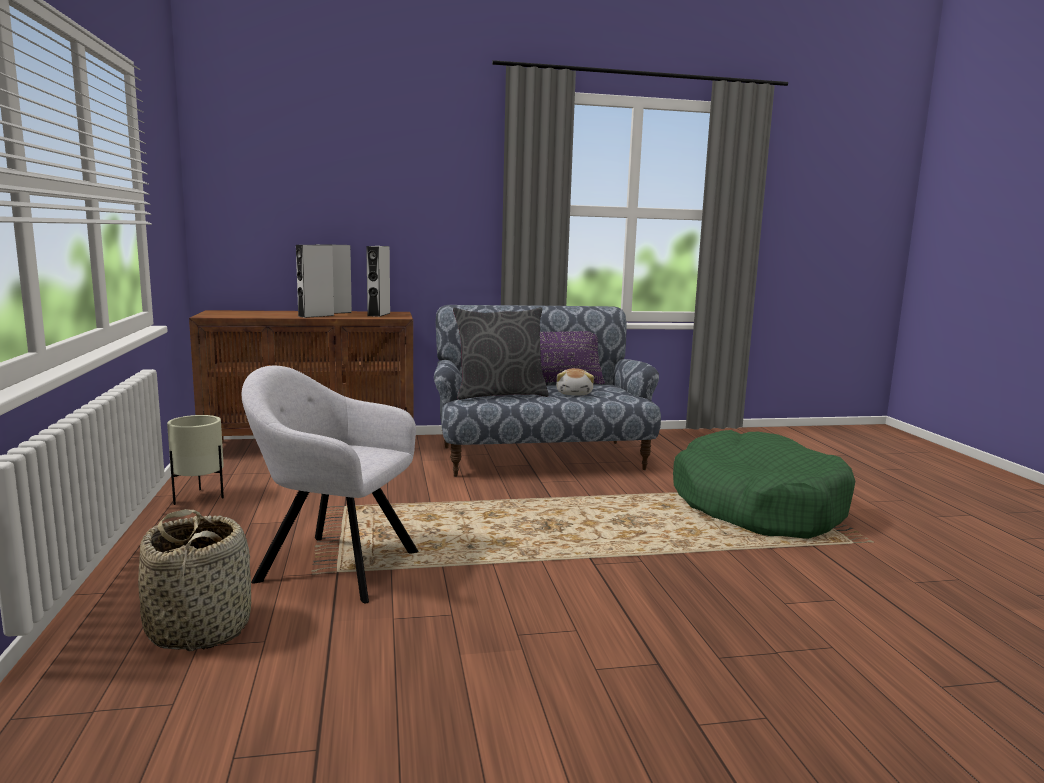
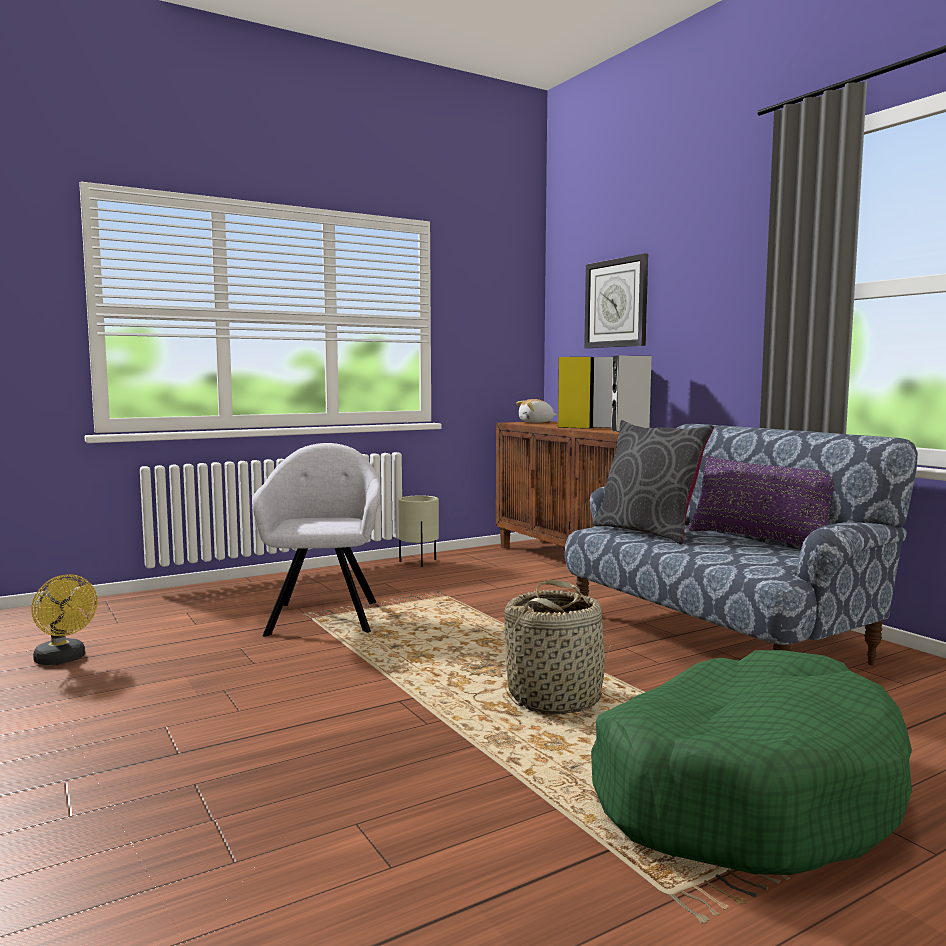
camera: 70 degrees right, 5 degrees down
basket [138,509,251,651] -> basket moved to [504,580,611,714]
grey speaker [296,245,334,318] -> yellow speaker [557,357,594,429]
plush toy [556,368,594,395] -> plush toy moved to [516,399,557,423]
none -> yellow fan [31,574,98,665]
none -> wall clock [584,254,648,348]

